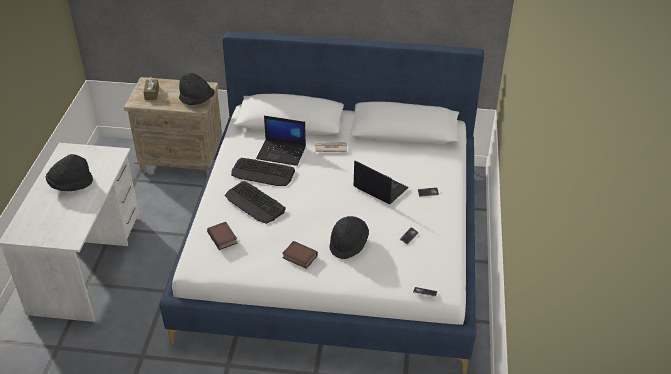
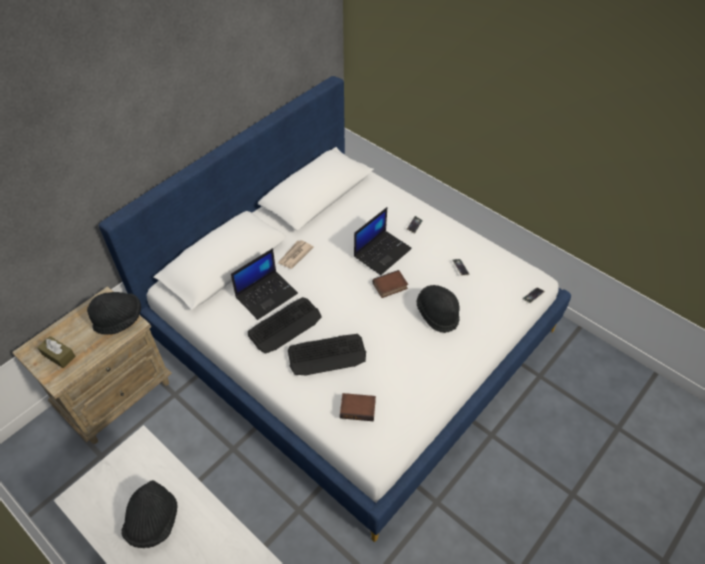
camera: 55 degrees left, 10 degrees up
book [282,241,318,269] -> book moved to [373,270,408,298]
laptop [353,161,409,204] -> laptop turned 150 degrees clockwise [354,207,412,275]

